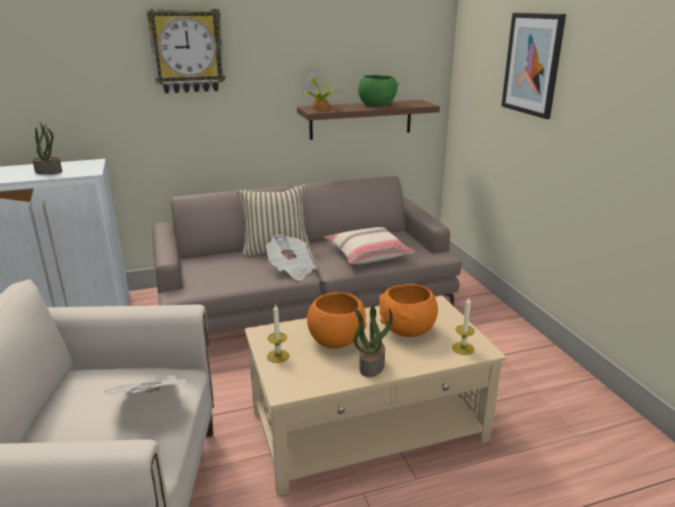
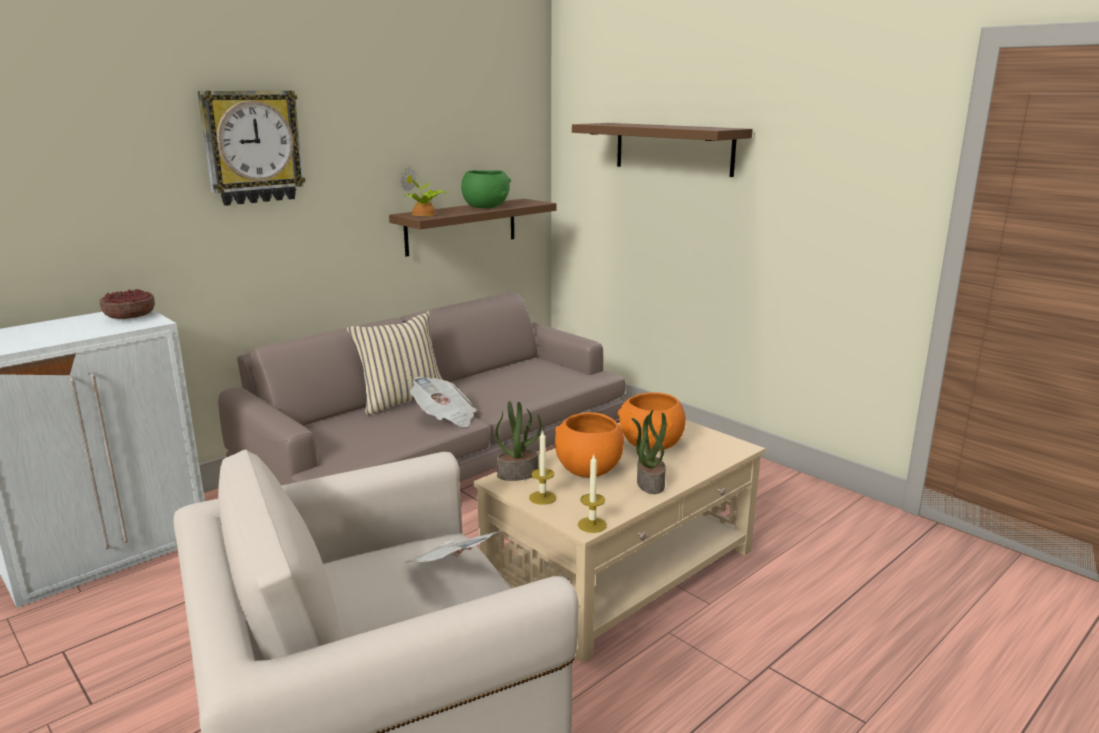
camera: 25 degrees left, 5 degrees down
potted plant [32,122,62,175] -> potted plant moved to [495,401,542,481]
beige pillow [324,227,416,265] -> none
candle [452,297,475,355] -> candle moved to [578,455,607,533]
picture [501,13,566,119] -> brown shelf [572,123,753,177]
none -> bowl [99,289,155,319]

